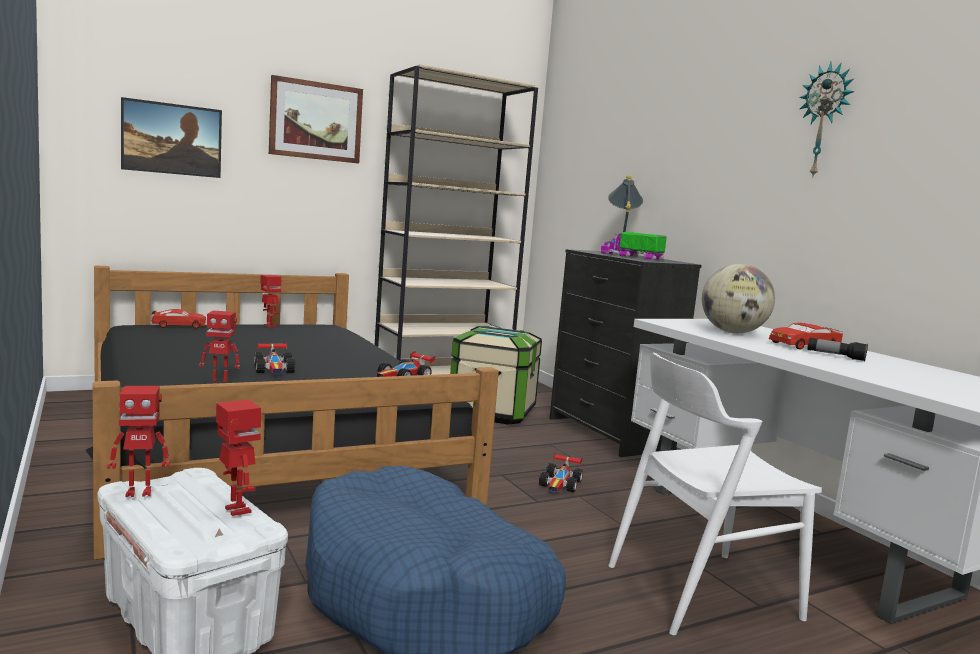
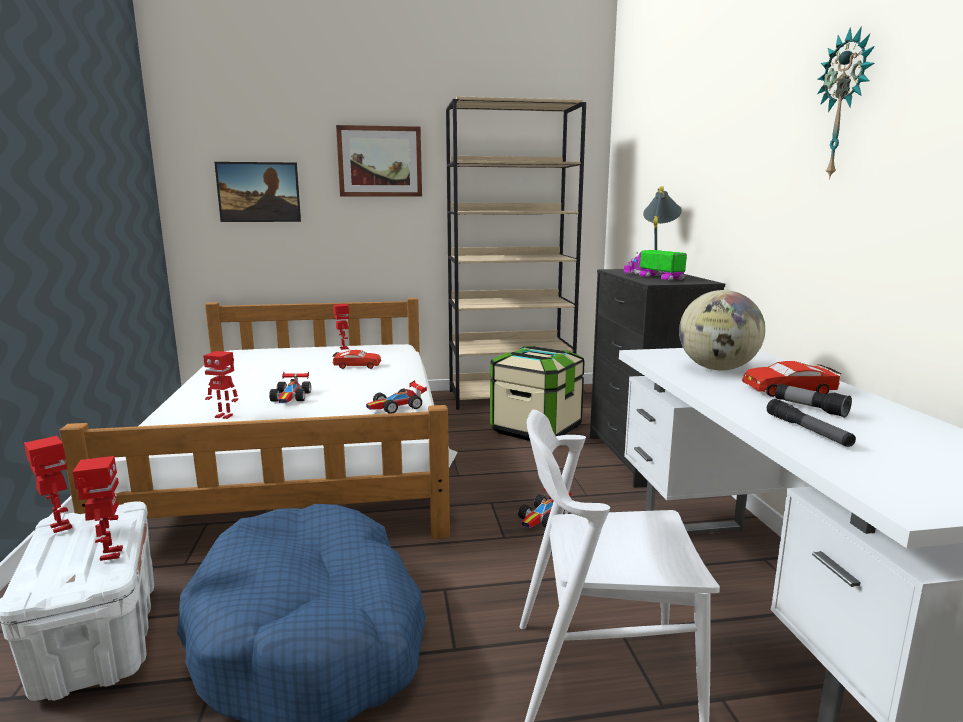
camera: 20 degrees right, 5 degrees up
black bed [85,266,499,560] -> white bed [59,298,458,539]
toy robot [107,386,170,497] -> toy robot turned 135 degrees counterclockwise [24,436,73,533]
red toy car [151,309,206,328] -> red toy car moved to [332,350,381,369]
none -> flashlight [767,399,856,447]

